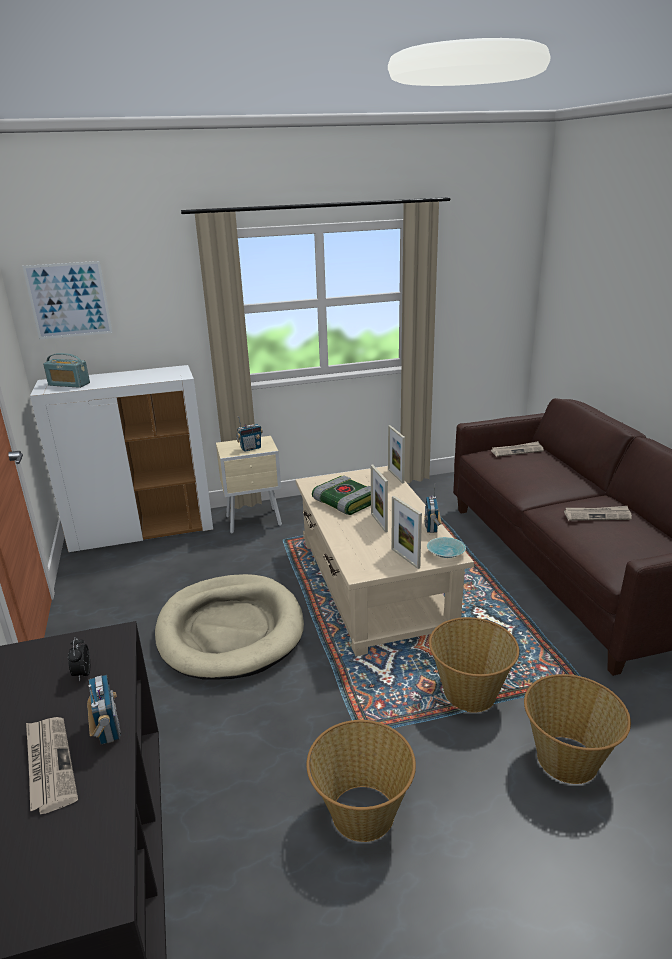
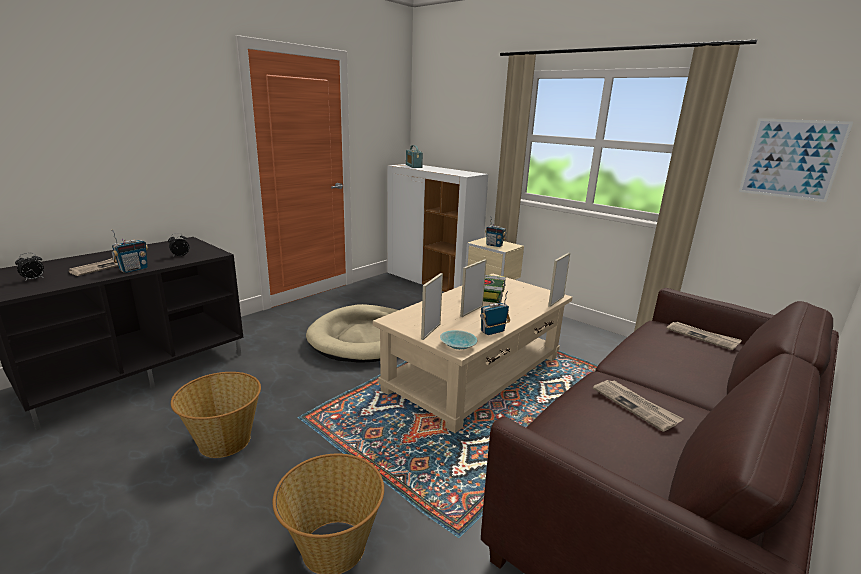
camera: 55 degrees right, 5 degrees down
picture [22,261,113,339] -> picture moved to [739,118,853,202]
basket [429,617,519,713] -> none
none -> alarm clock [15,253,44,282]

